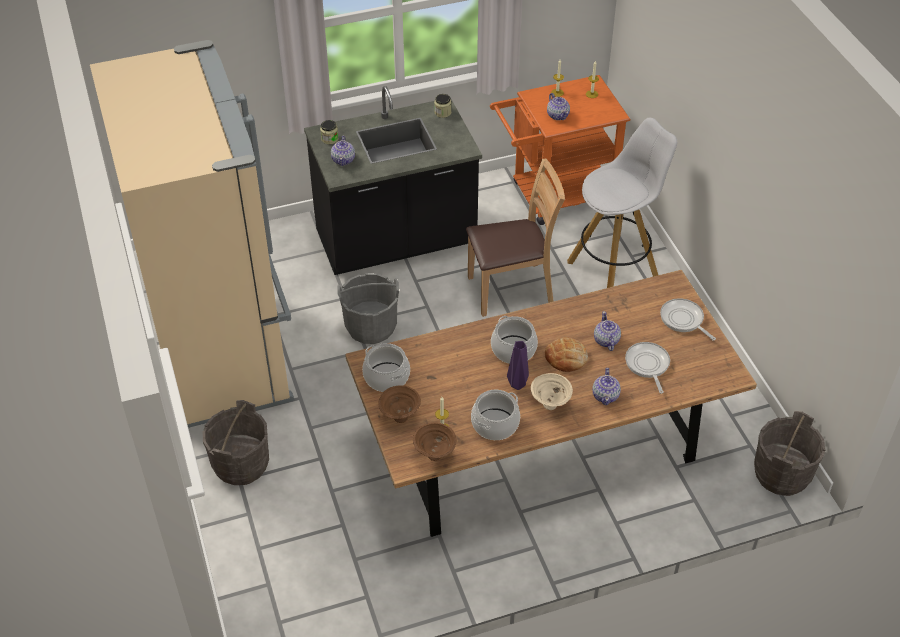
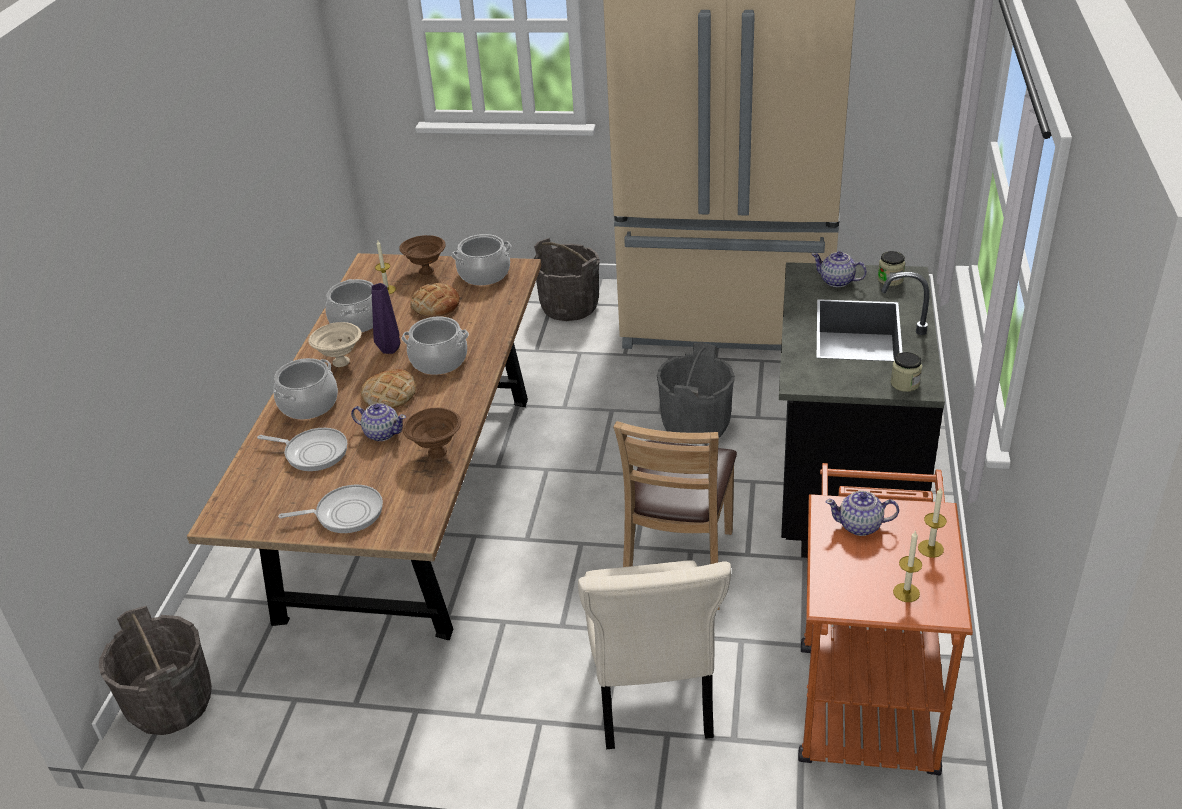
camera: 120 degrees right, 10 degrees down
brown bowl [413,423,456,461] -> brown bowl moved to [402,408,461,458]
white stool [567,118,677,288] -> beige chair [578,561,731,749]
teapot [592,368,621,405] -> cooking pot [273,358,338,419]
none -> bread [410,283,460,317]

